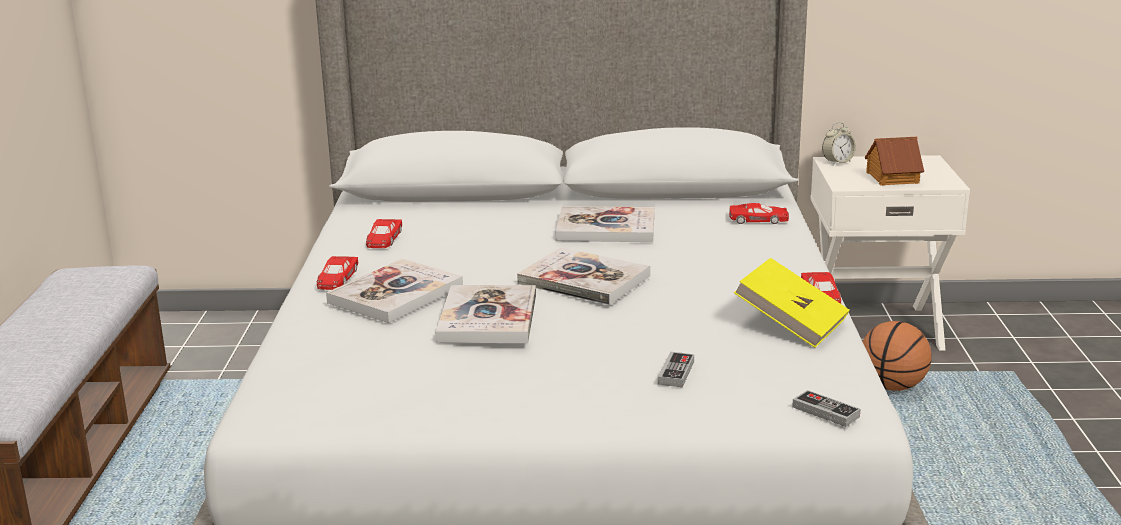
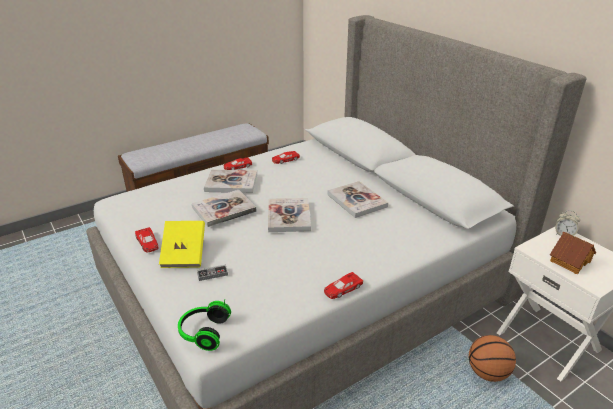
camera: 55 degrees right, 10 degrees up
red toy car [729,203,789,224] -> red toy car moved to [135,227,158,253]
yellow book [734,258,849,348] -> yellow book moved to [159,221,205,268]
game controller [792,390,861,427] -> headphones [178,299,231,351]

